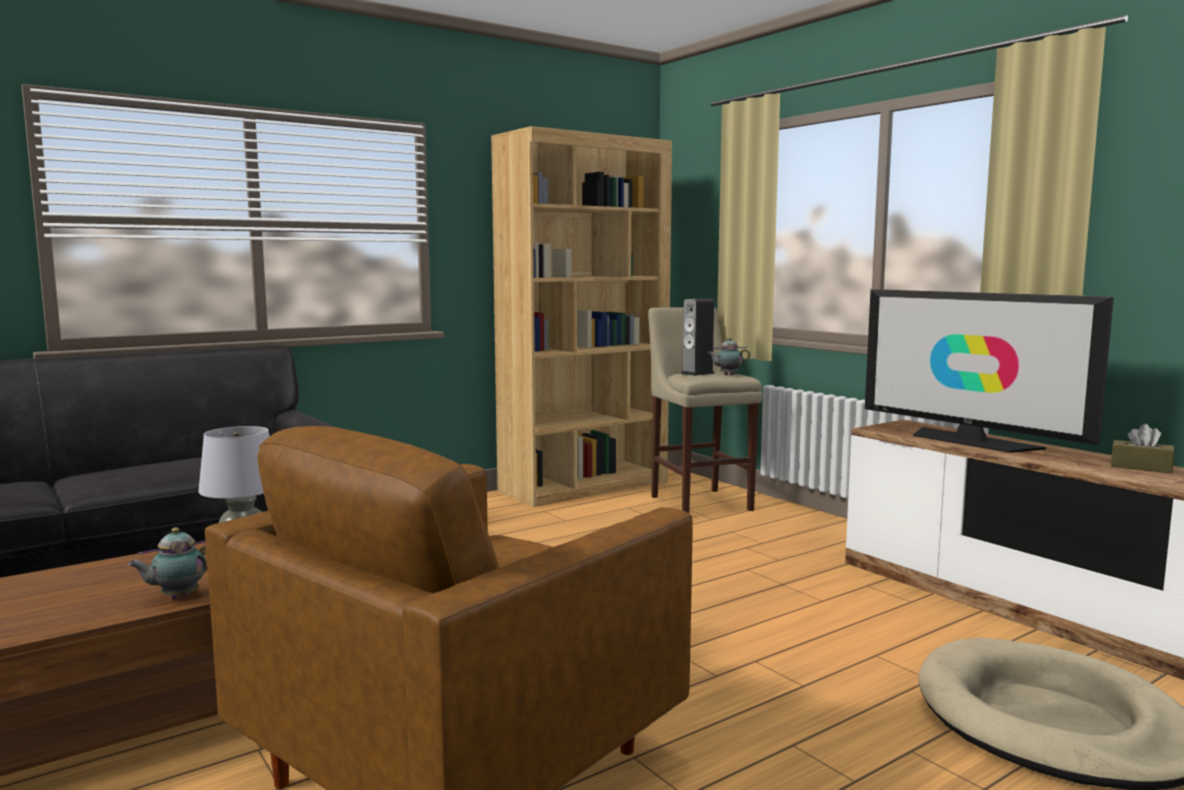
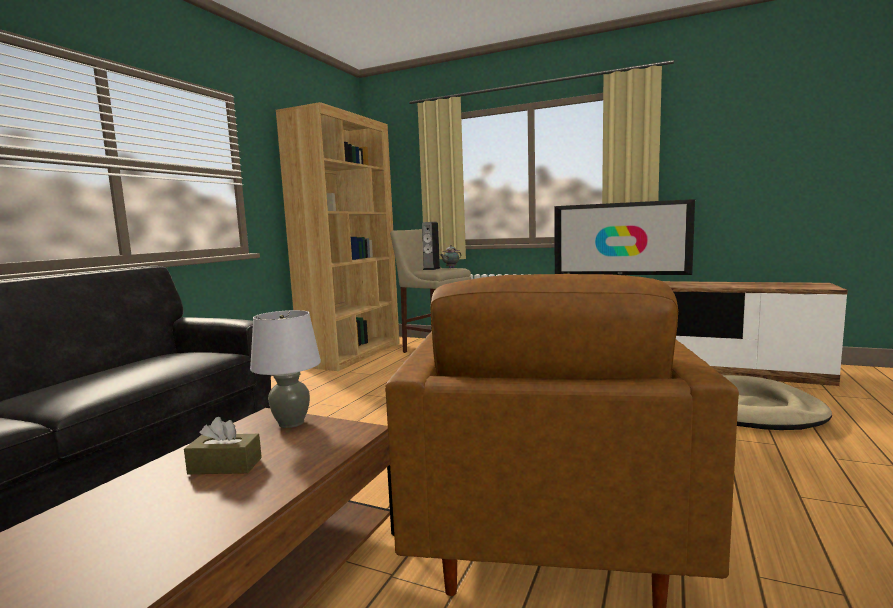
camera: 30 degrees left, 0 degrees up
teapot [128,528,208,599] -> none
brown tissue box [1111,424,1175,473] -> brown tissue box moved to [184,417,262,474]

